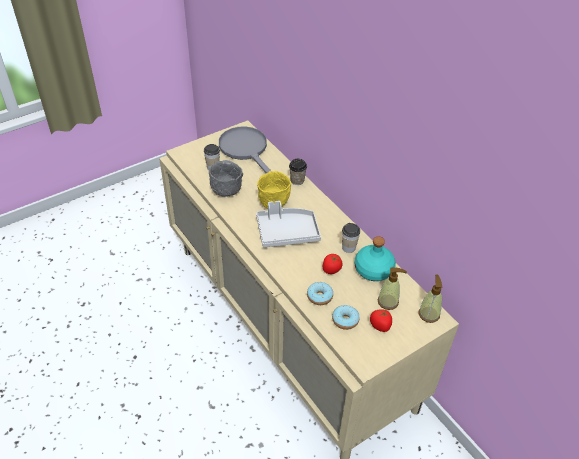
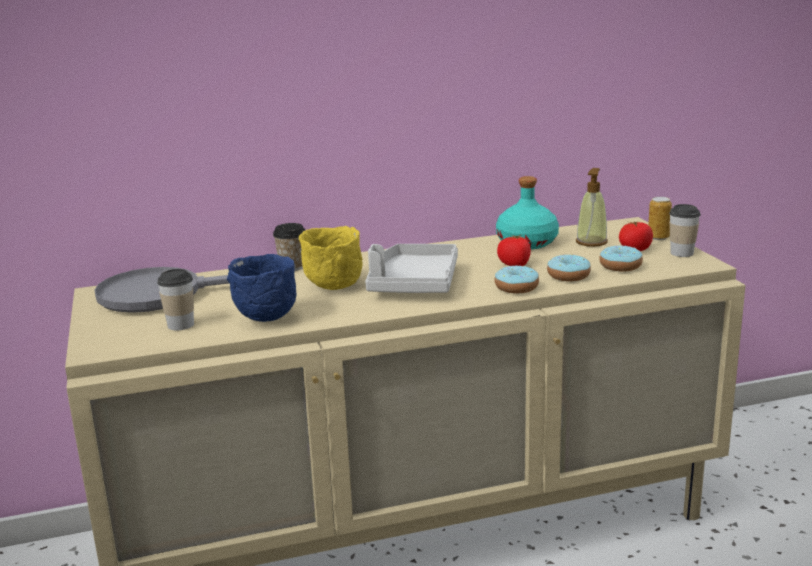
camera: 70 degrees left, 25 degrees down
grey bowl [209,160,243,197] -> blue bowl [227,254,297,322]
cup [342,223,360,253] -> cup moved to [669,204,701,257]
soap dispenser [419,274,442,323] -> none
none -> donut [494,265,539,294]
none -> can [648,197,672,240]

